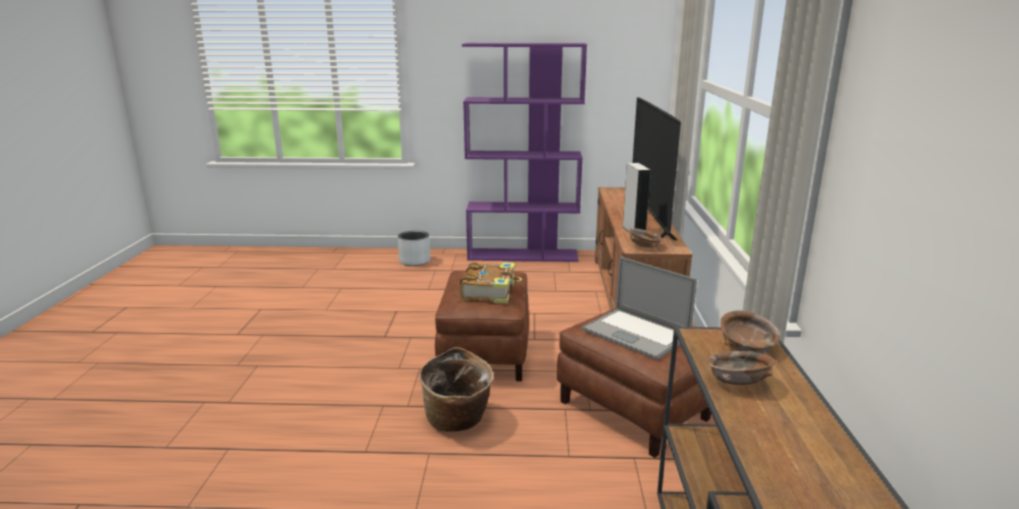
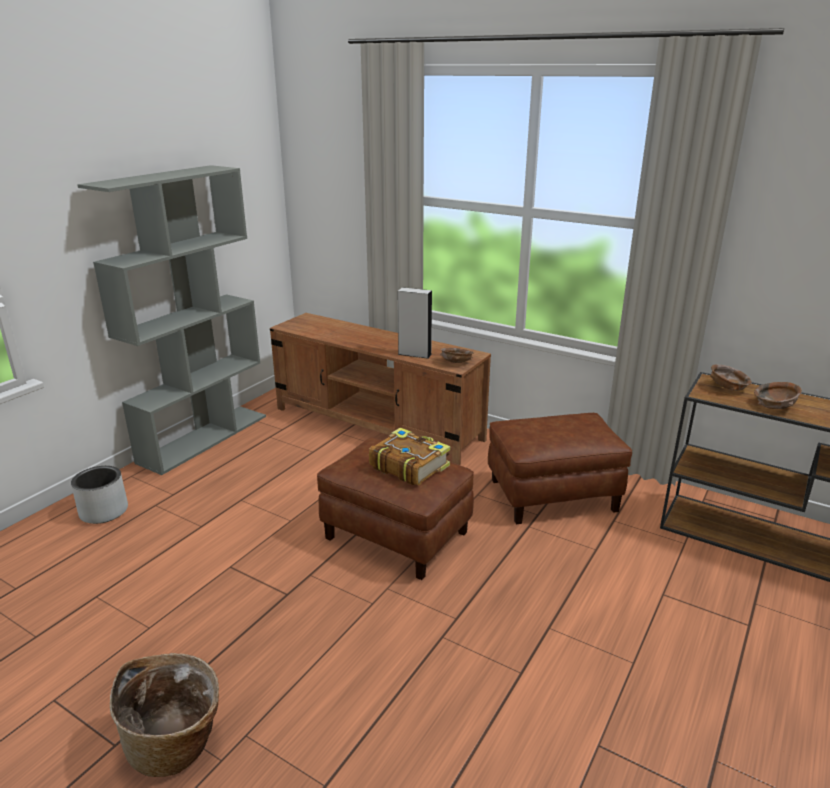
camera: 60 degrees left, 5 degrees up
basket [419,347,494,432] -> basket moved to [110,653,219,777]
purple bookcase [462,43,587,262] -> grey bookcase [77,165,266,475]
laptop [582,257,697,360] -> none
television [632,97,681,240] -> none

